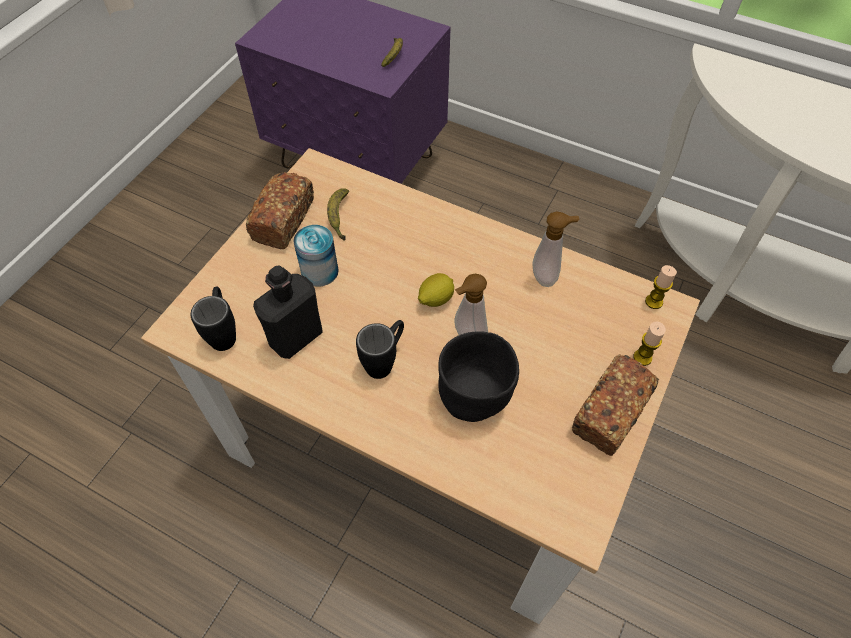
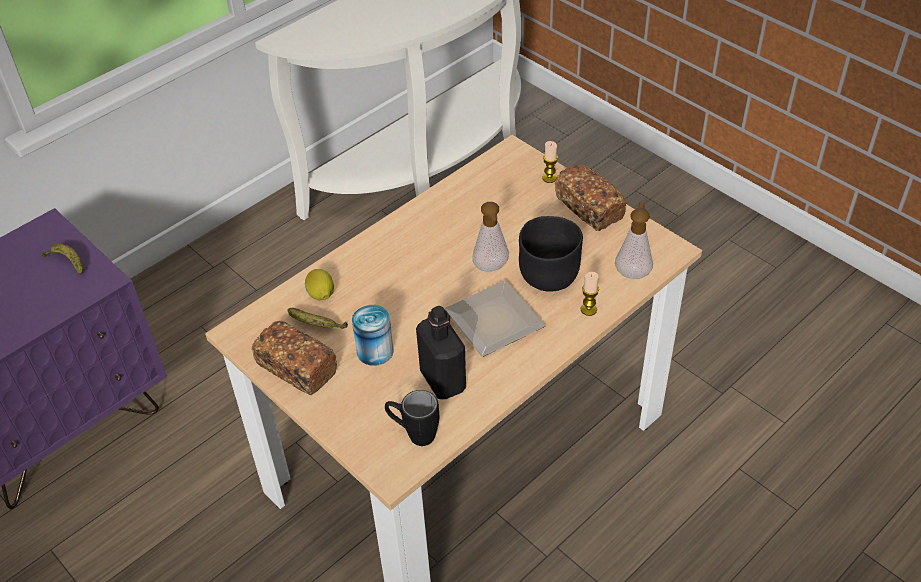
camera: 70 degrees left, 10 degrees down
black mug [356,320,404,379] -> plate [444,280,546,357]
lemon [418,273,454,307] -> lemon moved to [305,269,334,300]
soap dispenser [532,212,579,287] -> soap dispenser moved to [615,202,653,279]
candle [645,265,677,309] -> candle moved to [581,272,599,316]

